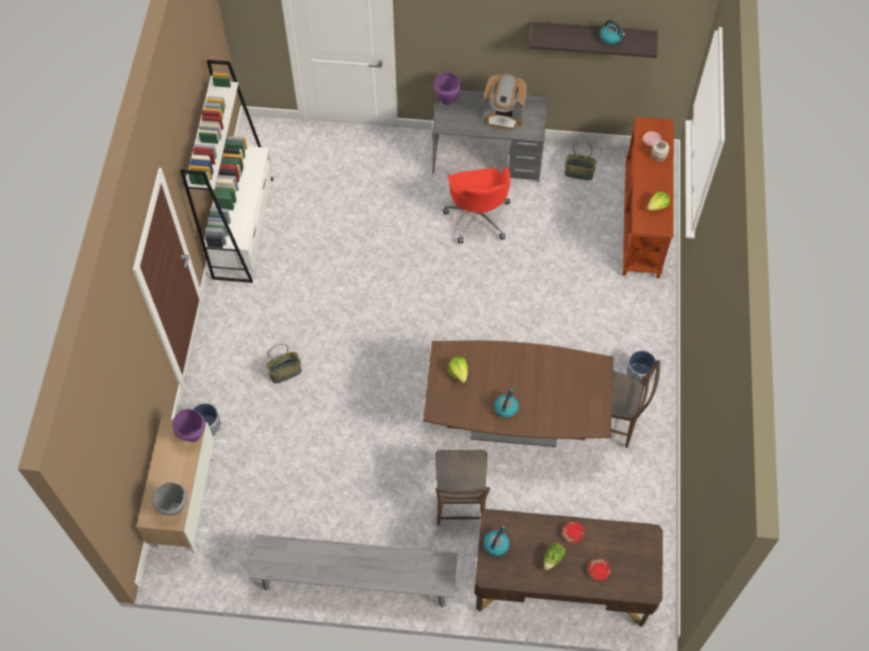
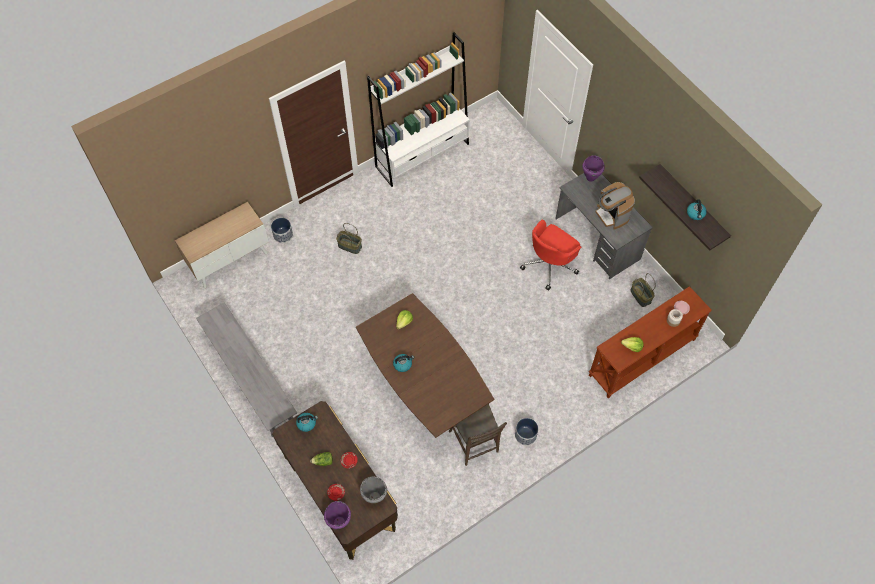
camera: 50 degrees right, 0 degrees up
grey cooking pot [152,483,187,515] -> grey cooking pot moved to [360,476,387,503]
purple cooking pot [173,409,205,442] -> purple cooking pot moved to [324,501,351,529]
brown chair [435,450,490,526] -> none

